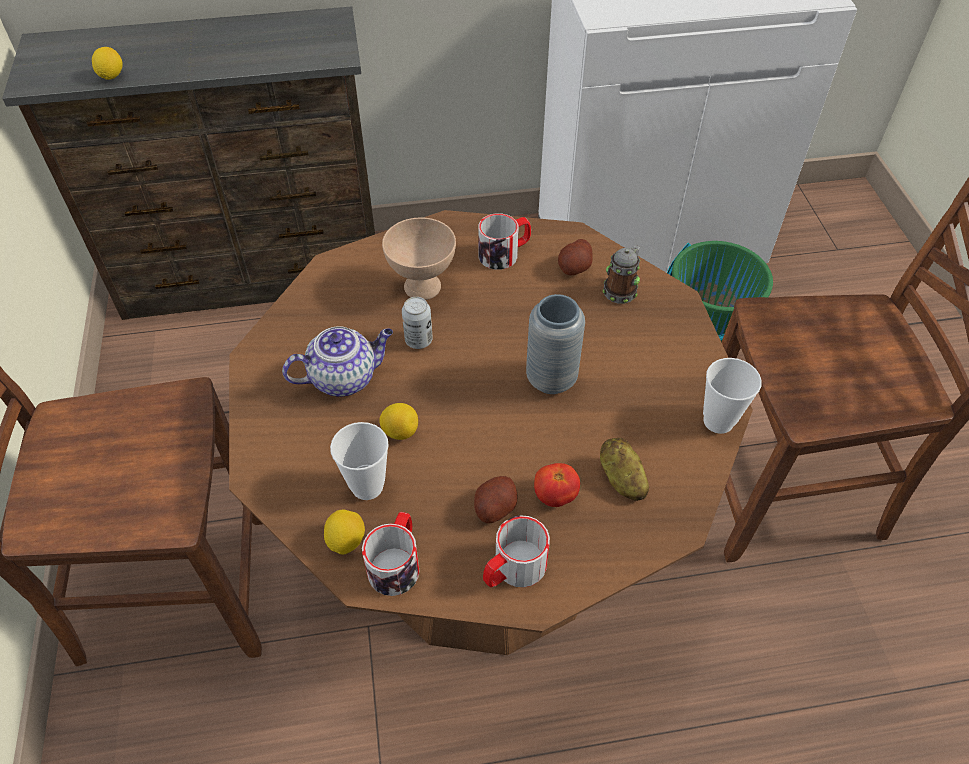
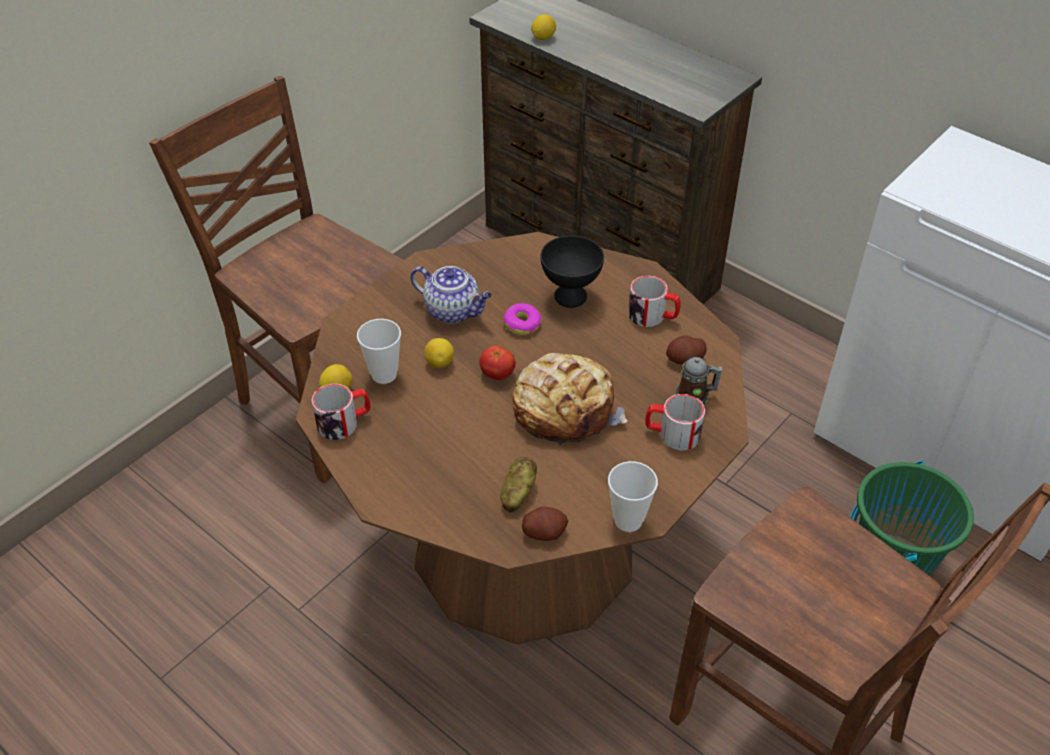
camera: 50 degrees right, 5 degrees down
beige bowl [382,218,456,300] -> black bowl [540,236,604,308]
can [402,297,433,349] -> donut [503,303,542,335]
potato [474,476,518,523] -> potato moved to [522,507,568,541]
mug [483,515,550,587] -> mug moved to [645,394,705,450]
grey vase [526,294,585,394] -> bread [513,353,628,445]
tomato [534,463,580,507] -> tomato moved to [479,346,516,380]

